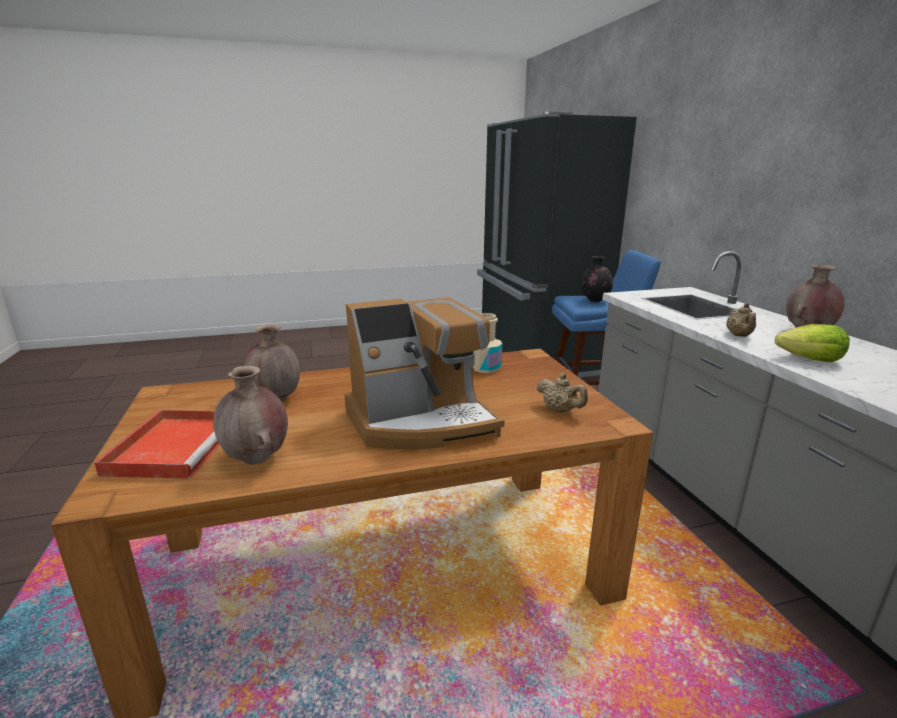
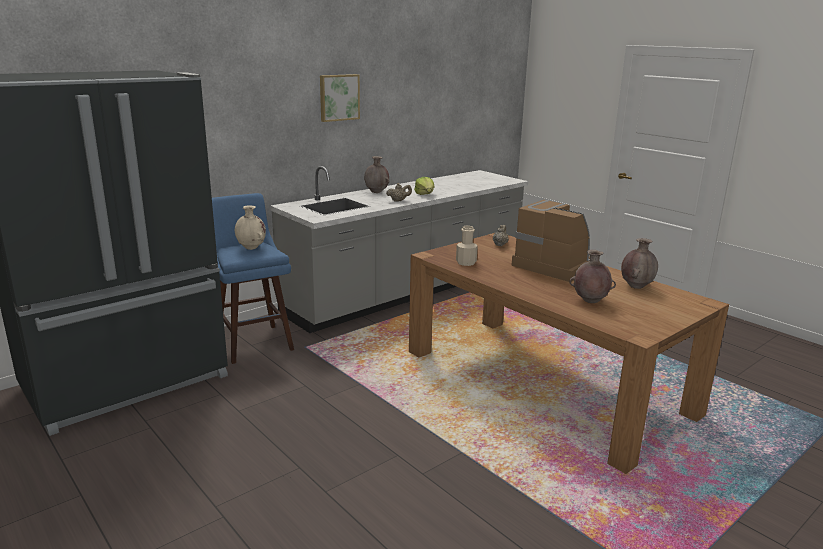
camera: 115 degrees left, 0 degrees up
red tray [94,410,220,479] -> none
black vase [580,256,613,302] -> beige vase [235,205,266,250]
none -> picture [320,74,360,122]

